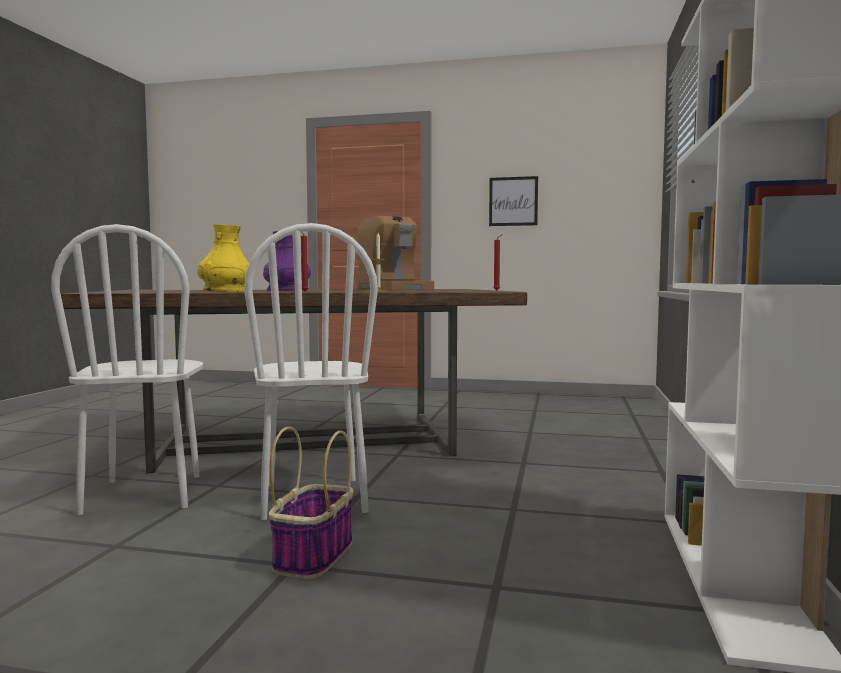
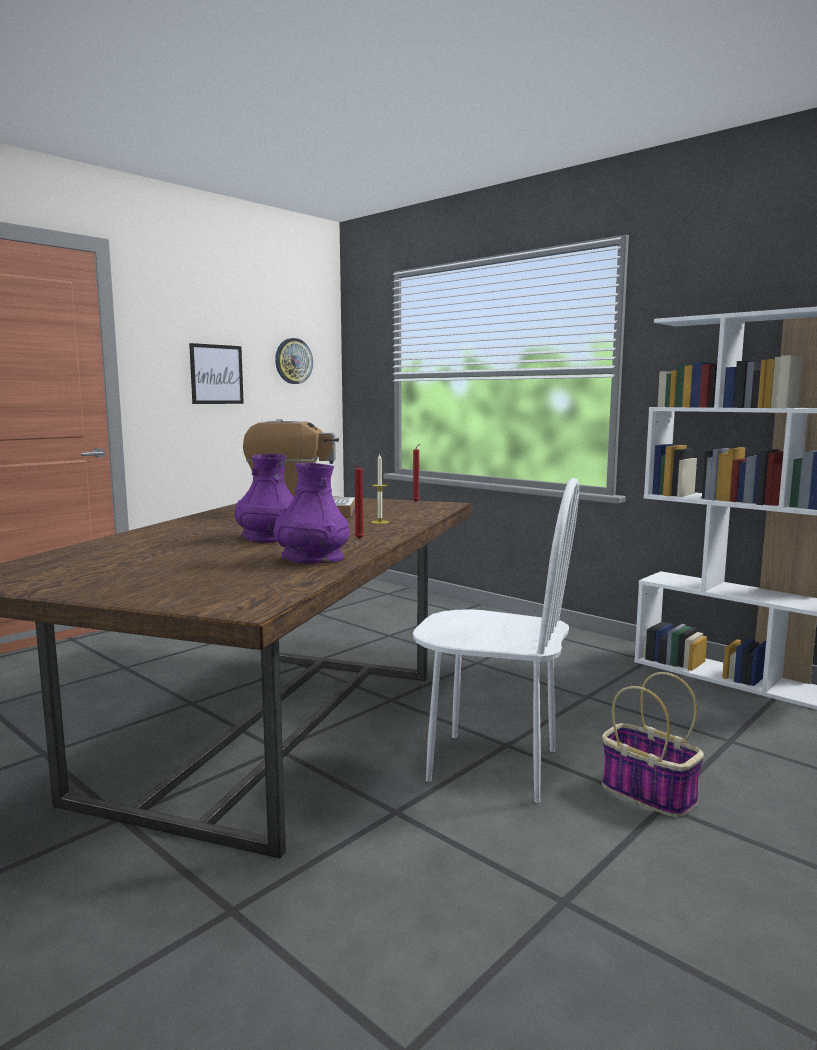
camera: 60 degrees left, 5 degrees up
white chair [51,224,203,515] -> none
yellow vase [197,224,249,292] -> purple vase [274,463,350,564]
none -> wall clock [275,338,313,384]

